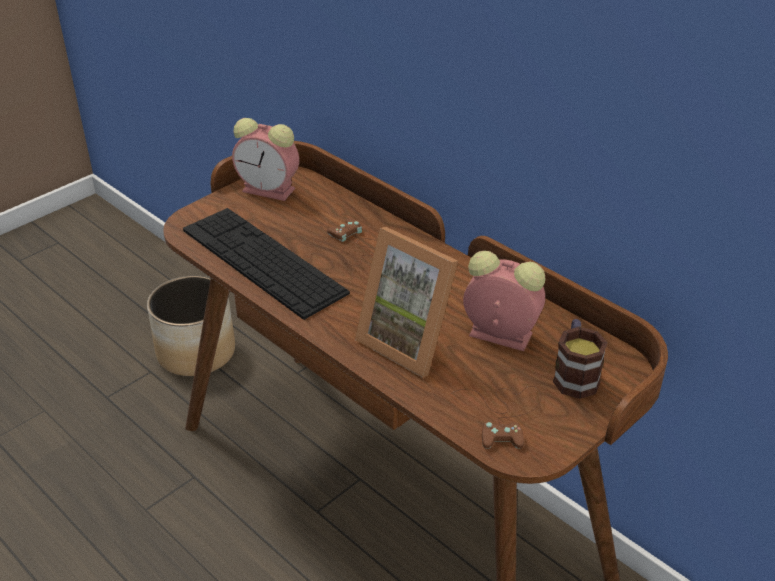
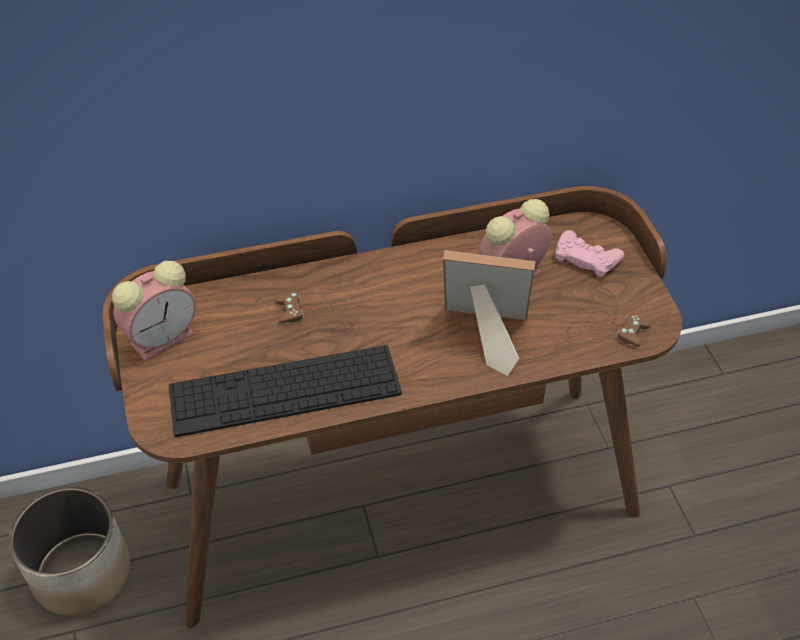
camera: 60 degrees left, 10 degrees up
picture frame [355,227,458,378] -> picture frame turned 150 degrees counterclockwise [443,250,535,376]
mug [553,319,607,399] -> pink game controller [555,230,624,277]

